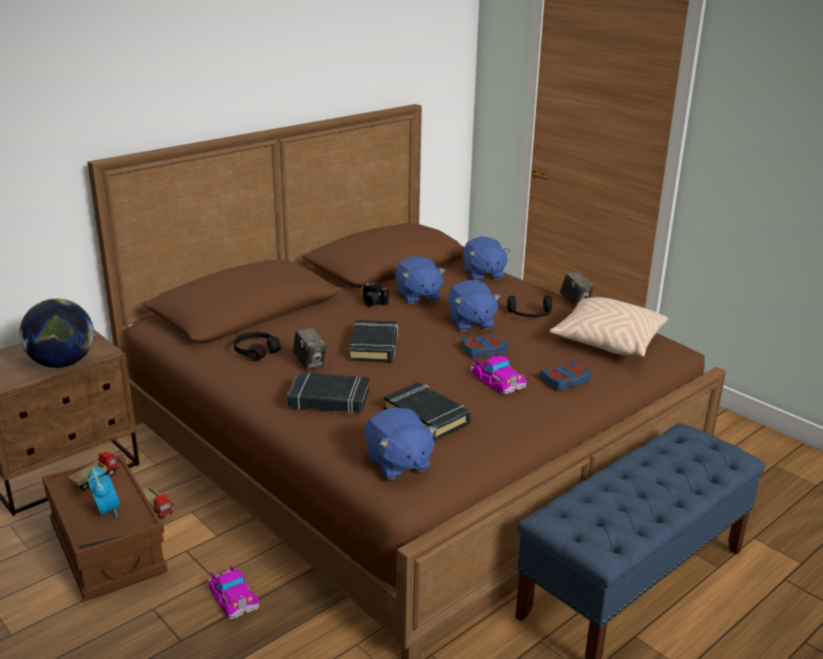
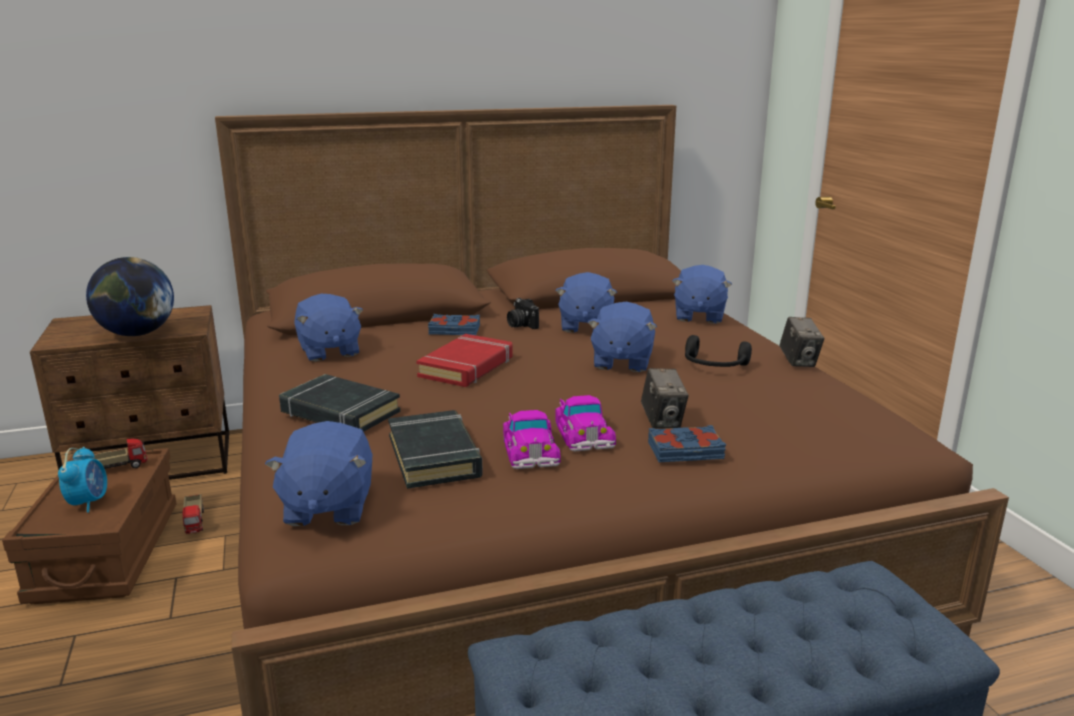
camera: 25 degrees right, 5 degrees down
toy car [208,565,260,619] -> toy car moved to [503,410,561,469]
black headphones [234,332,281,360] -> blue plush toy [294,294,363,362]
camera [293,328,327,369] -> camera moved to [641,368,689,428]
black book [349,320,398,362] -> red book [416,334,513,387]
blue book [461,333,508,358] -> blue book moved to [428,314,480,335]
beige pillow [549,297,668,357] -> none

